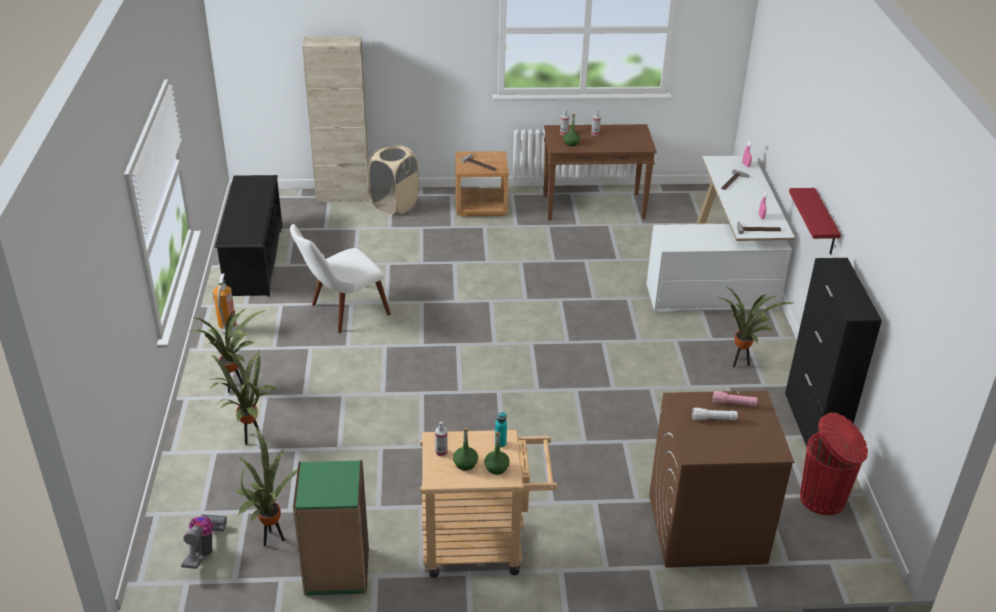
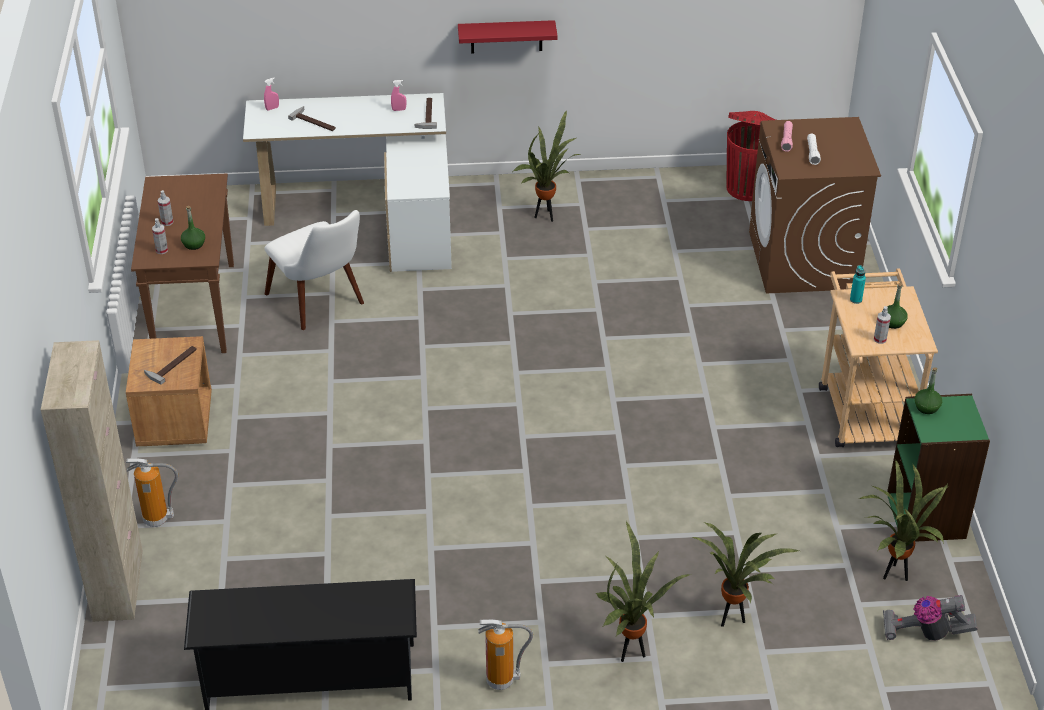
camera: 90 degrees left, 5 degrees up
white chair [290,224,391,333] -> white chair moved to [265,210,364,330]
beige laundry basket [368,145,419,215] -> fire extinguisher [126,458,178,527]
green bottle [484,431,510,475] -> green bottle moved to [915,367,942,414]
black cabinet [785,258,882,447] -> none

